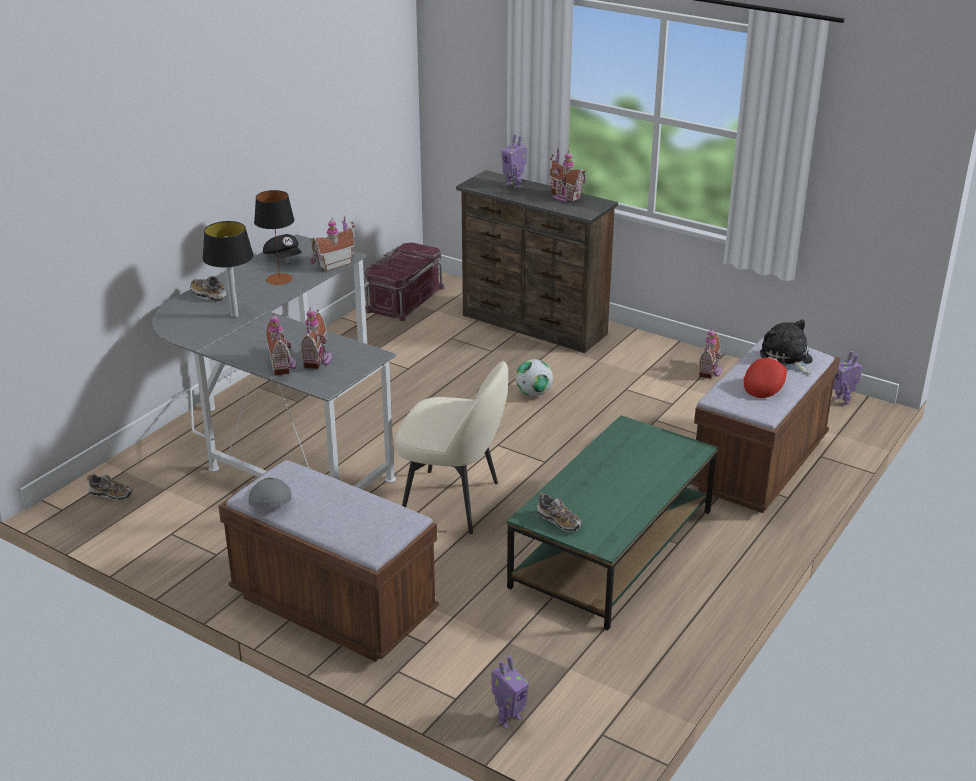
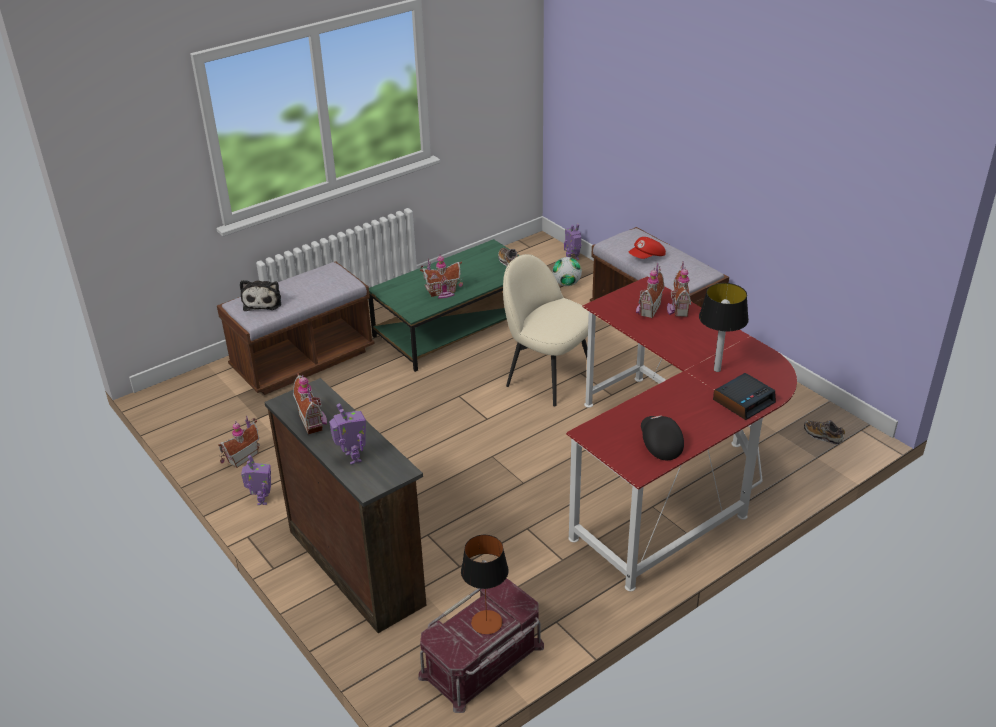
camera: 160 degrees left, 5 degrees up
grey desk [153,234,397,490] -> red desk [566,276,797,591]
shoe [190,276,227,302] -> alarm clock [713,373,776,420]
grey cap [249,478,291,508] -> none
table lamp [254,190,294,285] -> table lamp moved to [461,535,509,635]
toy house [310,216,355,271] -> toy house moved to [420,254,463,299]
football [516,359,553,396] -> football moved to [552,257,582,286]
red cap [743,357,787,398] -> red cap moved to [629,237,666,259]
toy robot [833,351,863,406] -> toy robot moved to [241,455,271,505]

